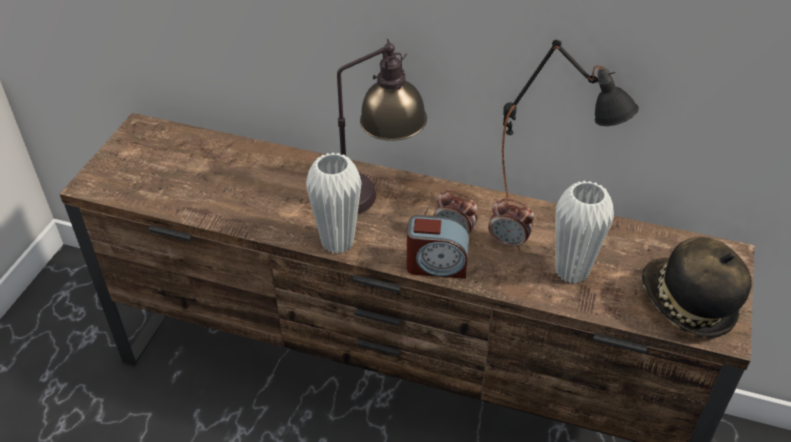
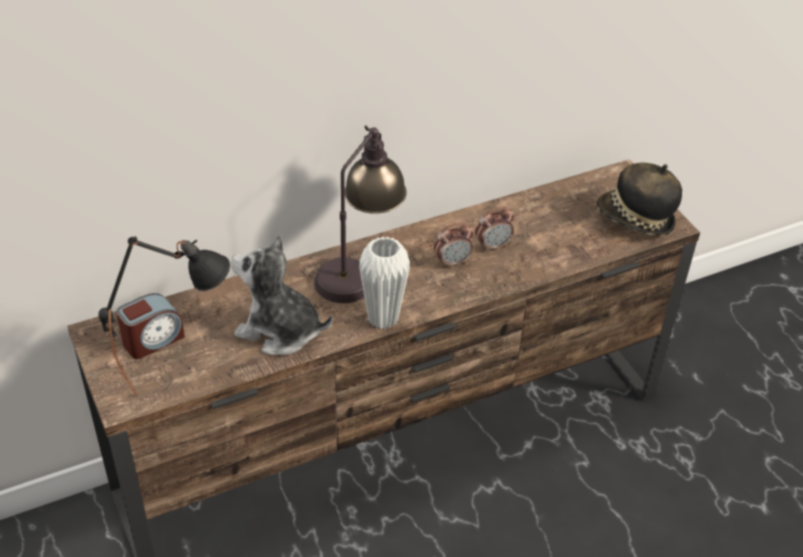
camera: 45 degrees left, 0 degrees up
alarm clock [407,215,469,279] -> alarm clock moved to [116,293,185,359]
black table lamp [502,40,639,202] -> black table lamp moved to [98,236,230,396]
white vase [556,181,614,284] -> none
none -> plush toy [231,234,333,355]

